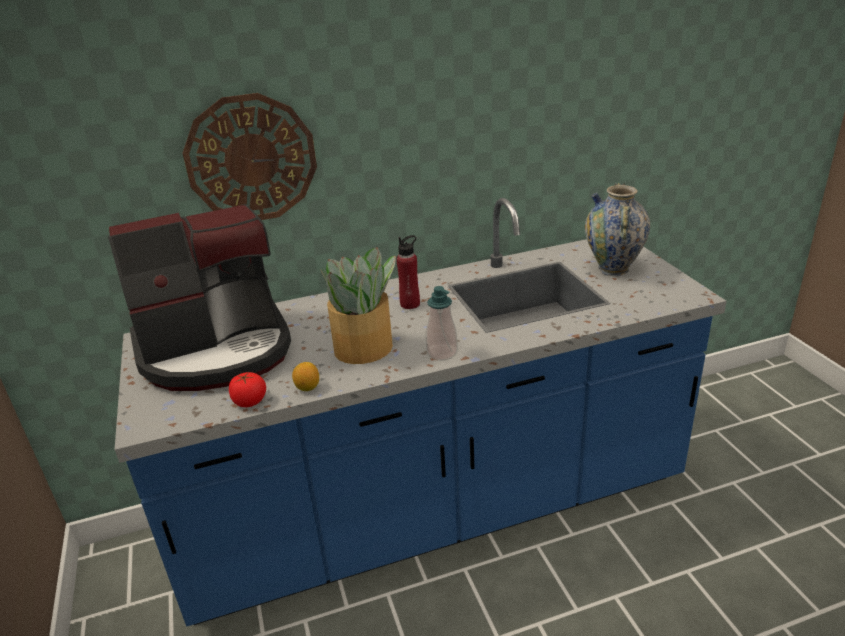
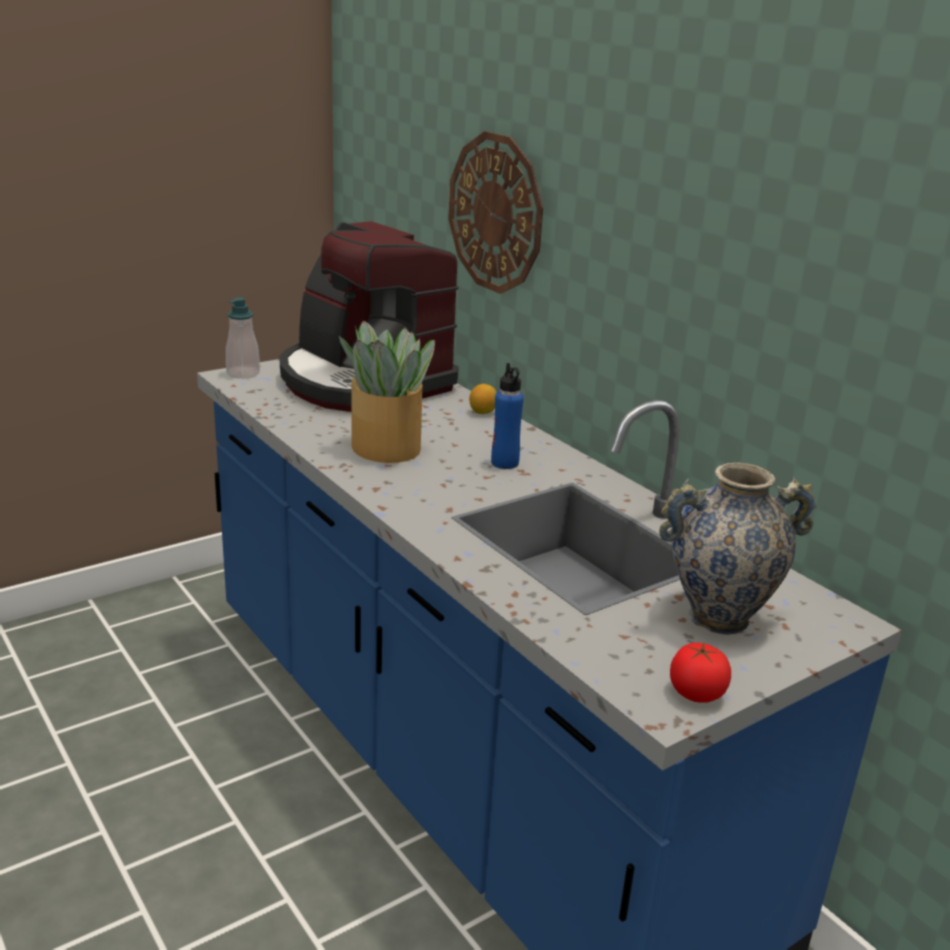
camera: 70 degrees right, 5 degrees down
tomato [229,372,266,407] -> tomato moved to [670,642,731,703]
lemon [292,362,319,391] -> lemon moved to [469,384,497,414]
red bottle [396,235,420,309] -> blue bottle [491,363,524,469]
soap dispenser [426,286,458,360] -> soap dispenser moved to [226,298,260,379]

